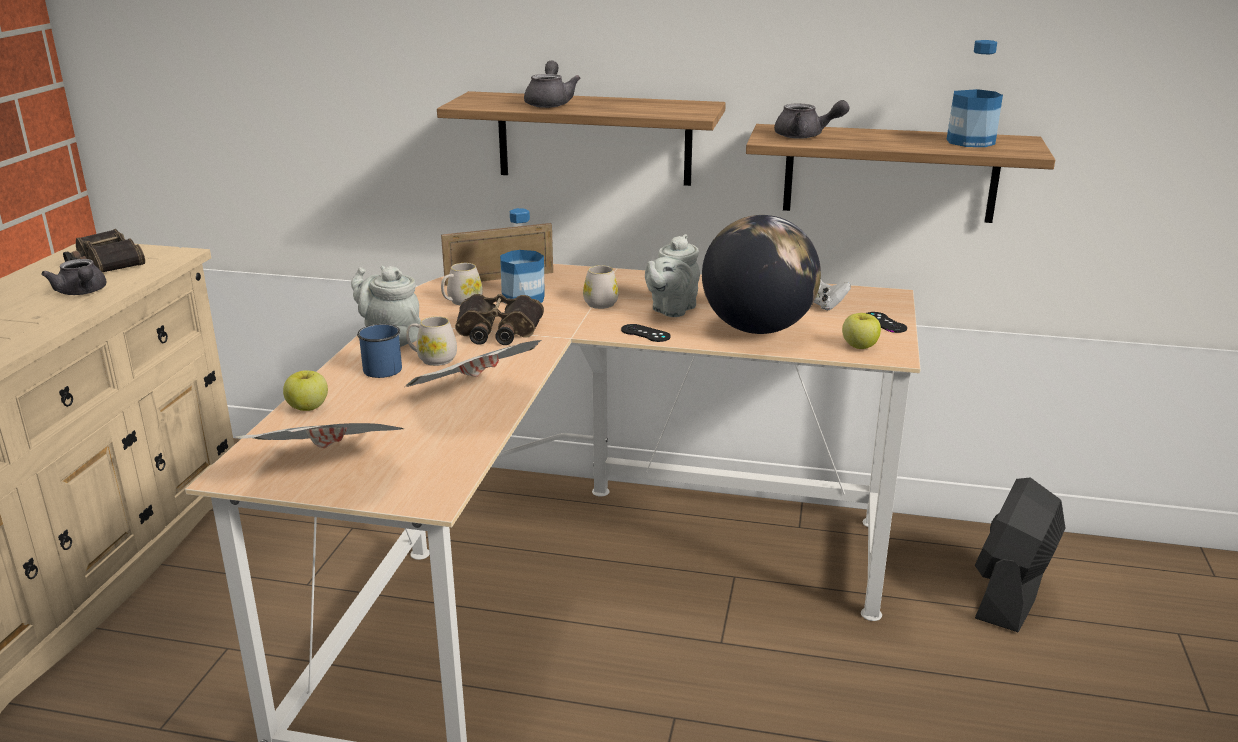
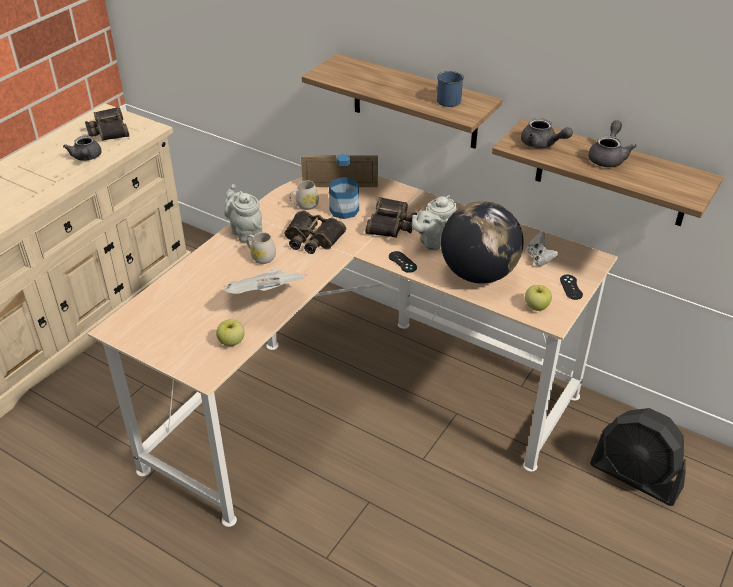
camera: 20 degrees right, 15 degrees up
newspaper [235,423,404,448] -> none
apple [283,370,328,411] -> apple moved to [216,319,245,346]
blue mug [357,324,402,378] -> blue mug moved to [437,71,464,107]
grey teapot [524,61,581,108] -> grey teapot moved to [588,120,637,167]
white mug [583,265,619,309] -> binoculars [365,197,417,238]
bottle [946,40,1003,147] -> none
black fan [975,477,1065,632] -> black fan turned 105 degrees counterclockwise [590,408,686,506]

